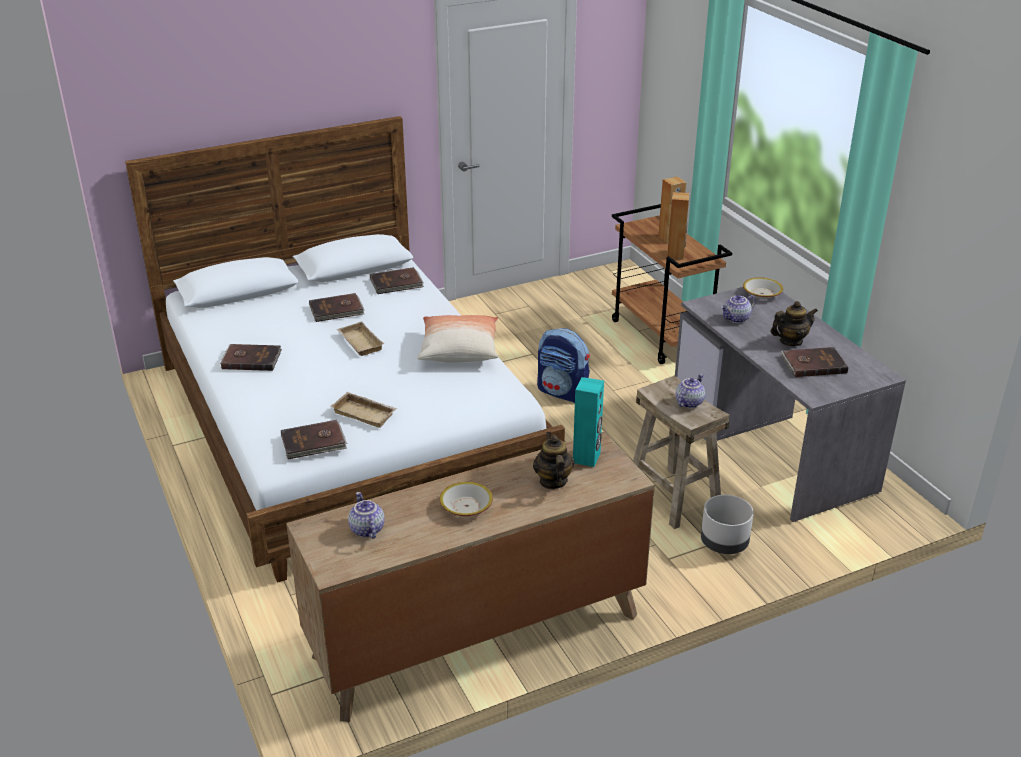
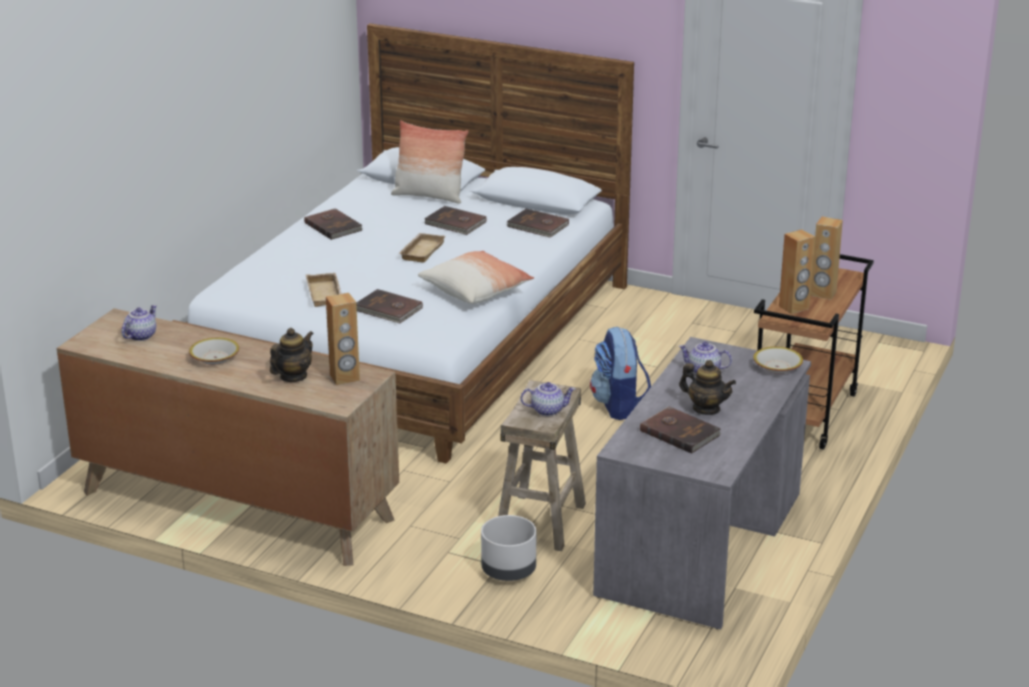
camera: 50 degrees right, 5 degrees down
brown book [281,420,347,459] -> brown book moved to [356,289,423,324]
turquoise speaker [573,377,604,467] -> brown speaker [326,293,360,385]
none -> pillow [391,120,469,204]

